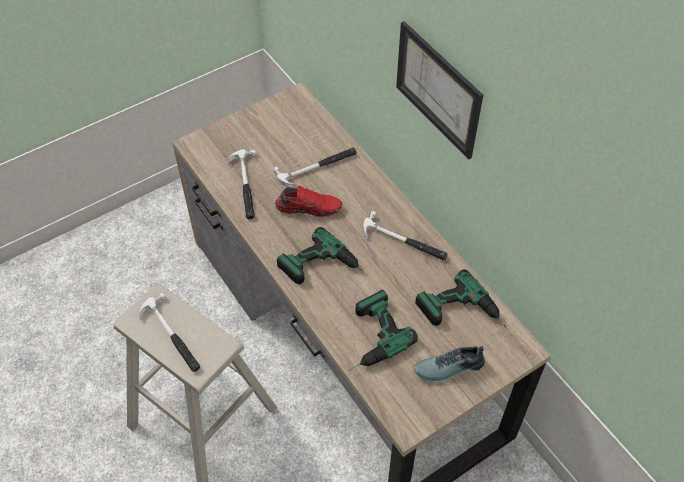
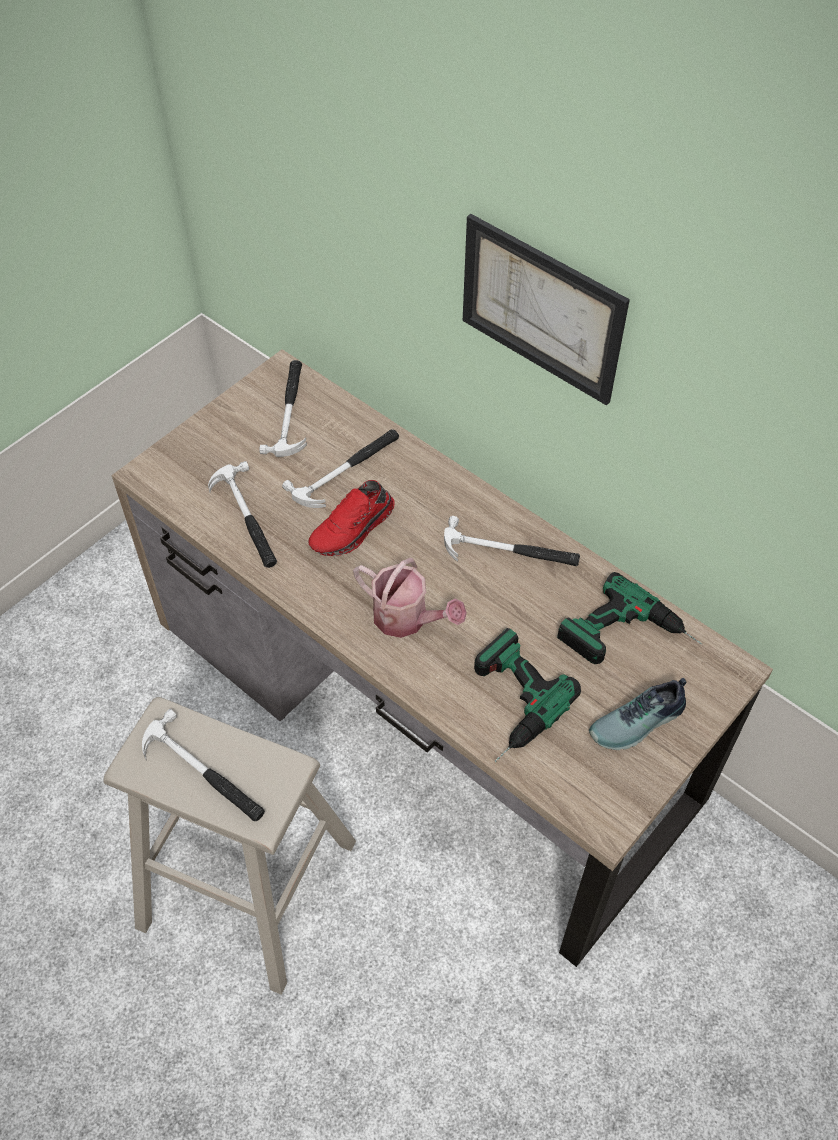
camera: 15 degrees left, 0 degrees up
red shoe [275,186,342,217] -> red shoe turned 150 degrees clockwise [309,480,395,556]
power drill [277,227,367,284] -> watering can [353,558,467,638]
none -> hammer [259,360,307,457]

